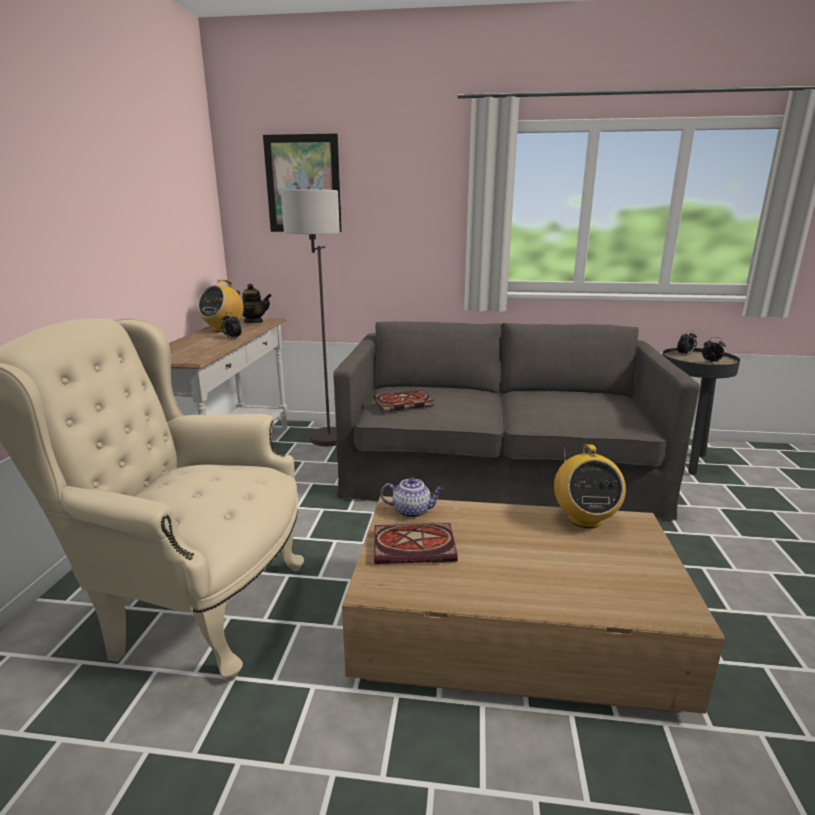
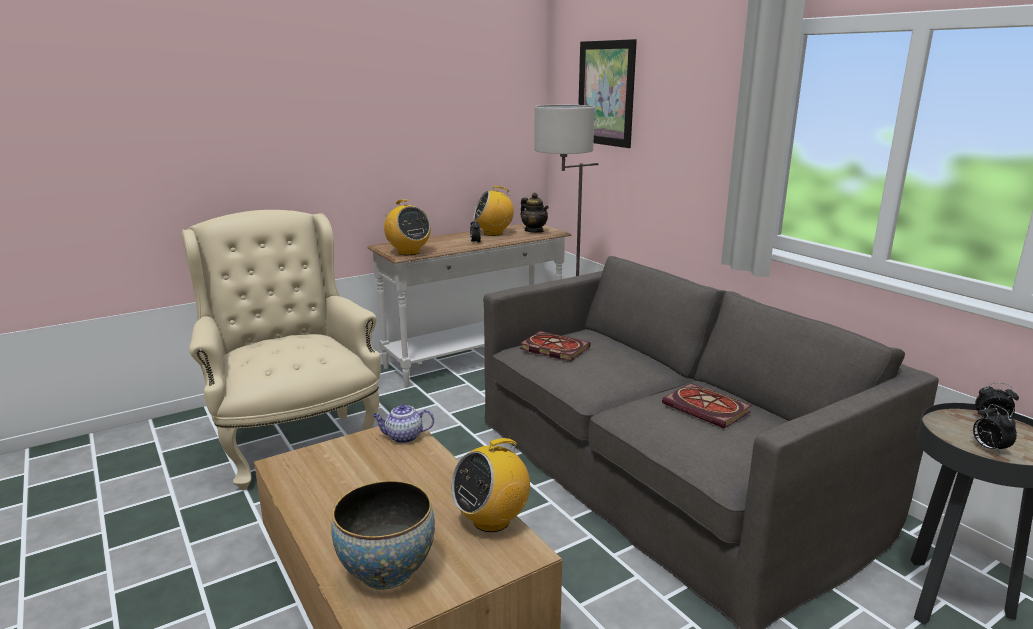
camera: 50 degrees right, 0 degrees up
book [374,523,458,564] -> book moved to [662,383,752,428]
teapot [380,478,444,518] -> teapot turned 120 degrees clockwise [372,404,434,443]
none -> bowl [331,480,435,590]
none -> radio [383,199,431,255]

